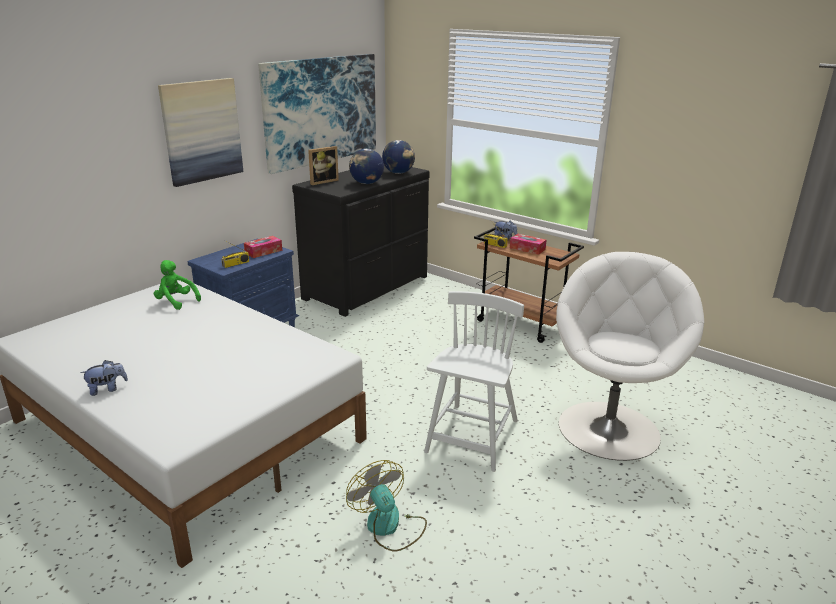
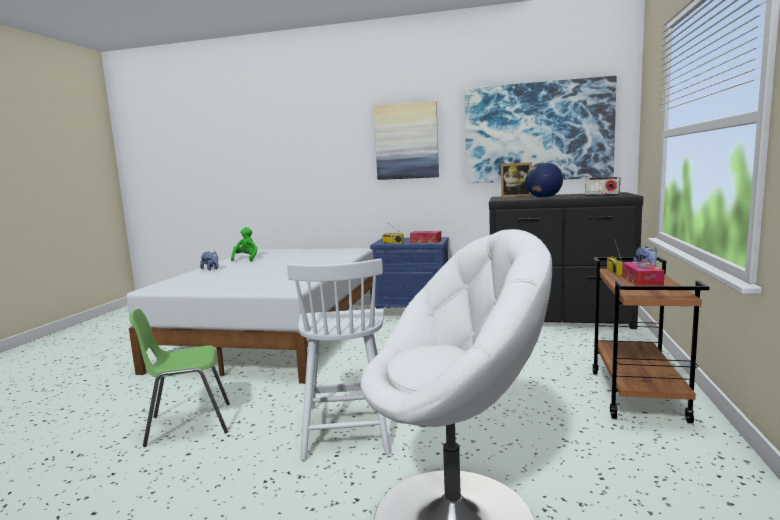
camera: 65 degrees right, 15 degrees down
green plush toy [154,260,201,310] -> green plush toy moved to [231,227,257,262]
fan [346,460,427,552] -> green chair [129,308,230,447]
globe [382,140,415,174] -> radio [585,177,620,196]
white chair [424,291,524,472] -> white chair turned 90 degrees clockwise [287,259,391,461]

